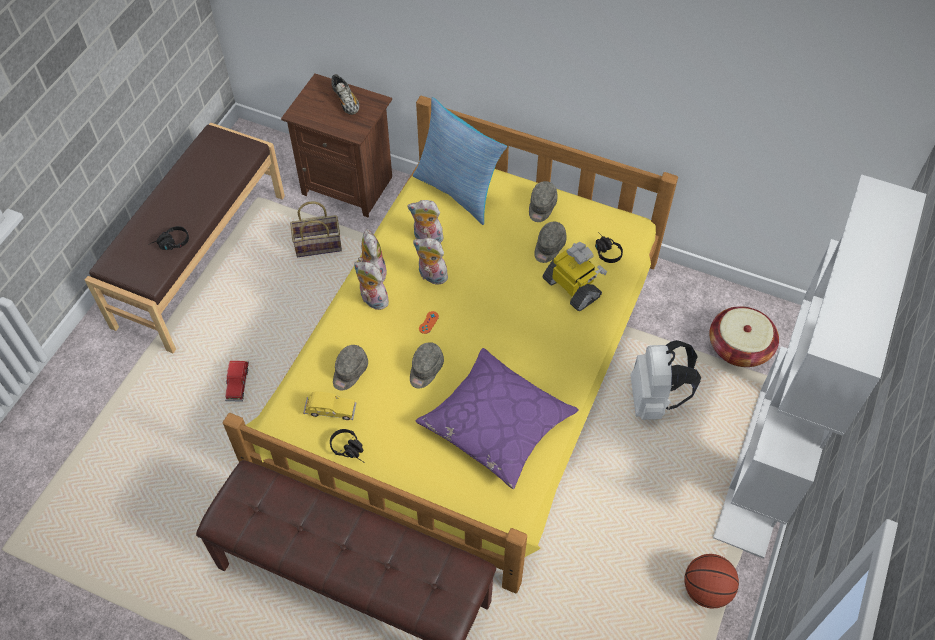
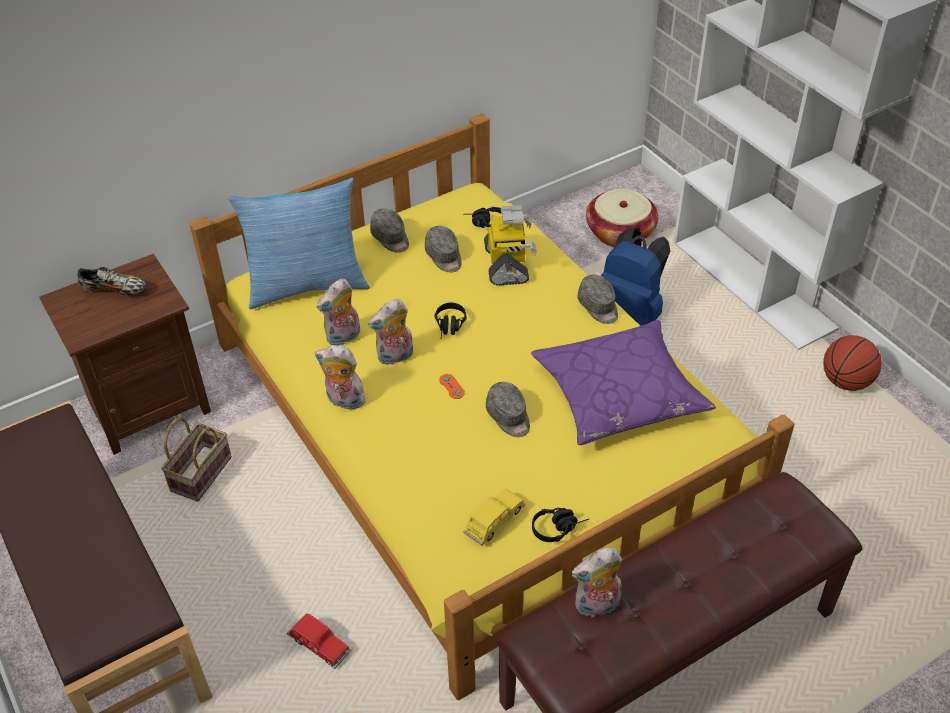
camera: 55 degrees left, 10 degrees down
black headphones [150,226,189,250] -> black headphones moved to [435,303,467,338]
grey cap [333,345,368,390] -> grey cap moved to [578,275,618,324]
plush toy [354,262,389,310] -> plush toy moved to [571,547,622,617]
toy robot [543,242,607,311] -> toy robot turned 90 degrees clockwise [484,205,537,285]
white backpack [630,340,701,420] -> blue backpack [601,227,670,326]

